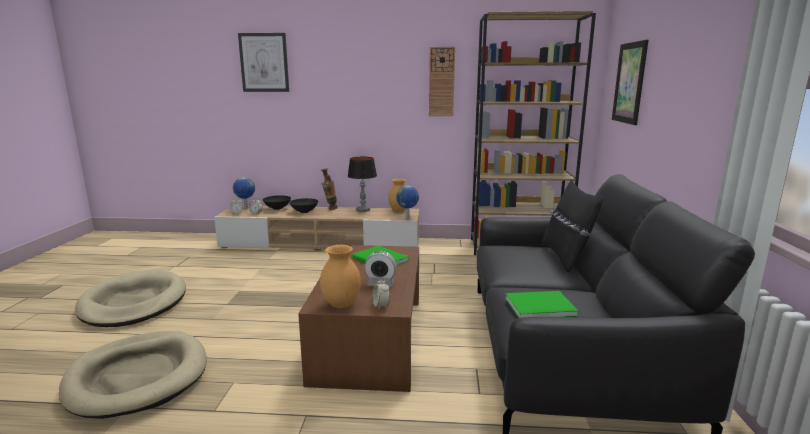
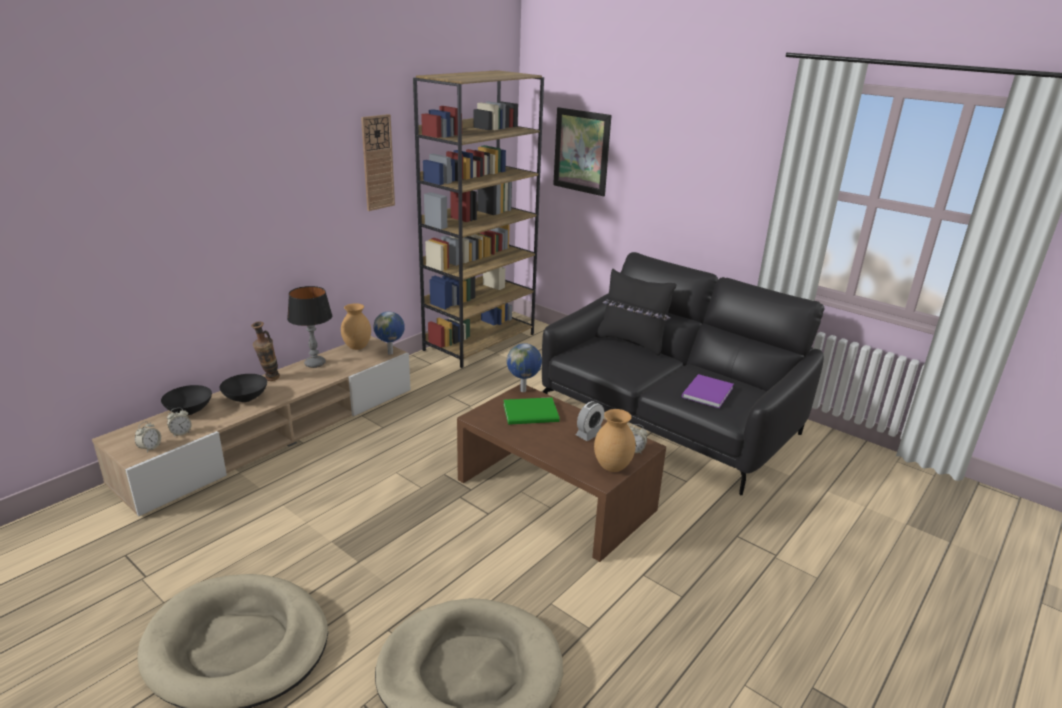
camera: 55 degrees left, 10 degrees up
globe [233,177,255,208] -> globe moved to [507,343,542,392]
picture [238,33,289,92] -> none
green book [505,291,578,318] -> purple book [682,374,734,408]

